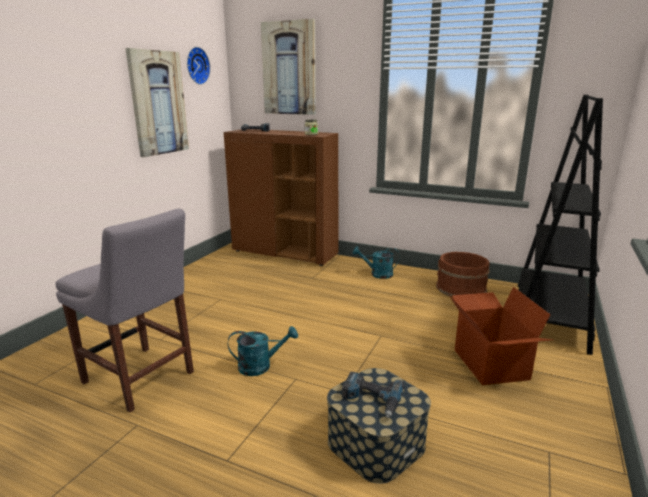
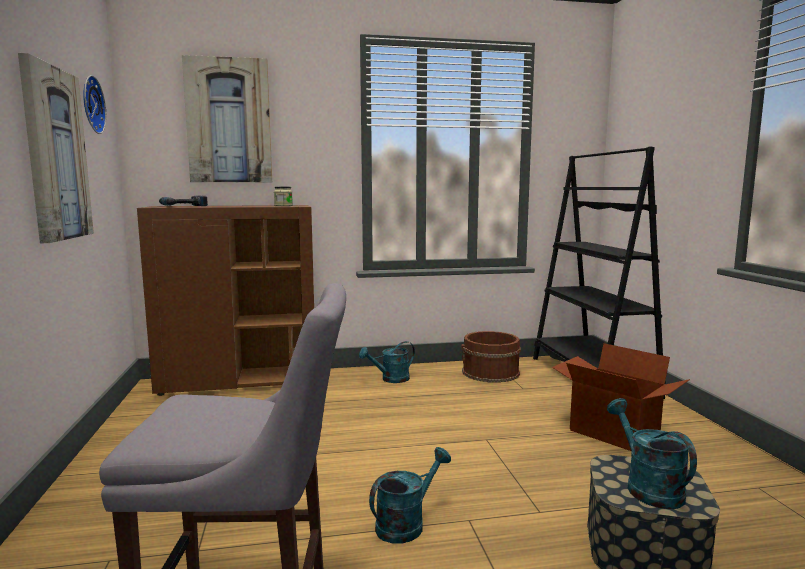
camera: 35 degrees left, 10 degrees down
power drill [342,372,404,418] -> turquoise watering can [607,398,697,509]

